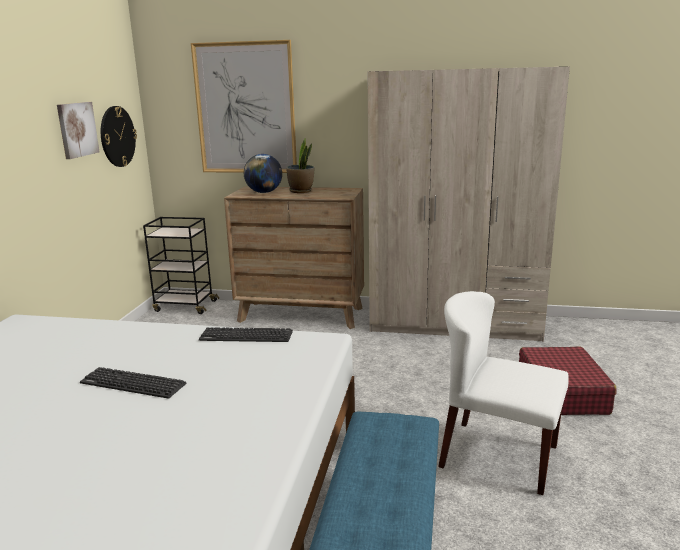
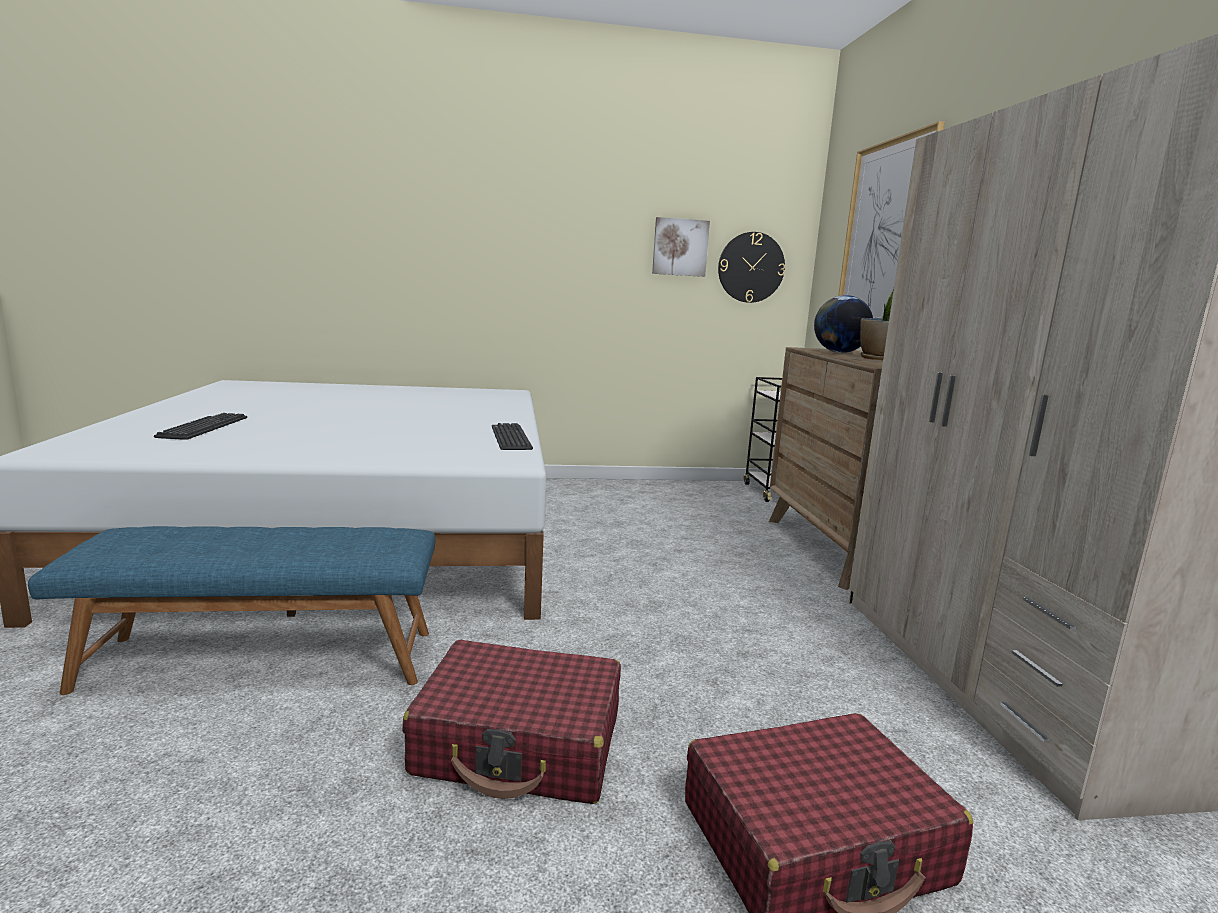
camera: 70 degrees right, 5 degrees down
keyboard [80,367,186,399] -> keyboard moved to [154,413,247,440]
white chair [438,291,568,495] -> red suitcase [402,640,621,804]

